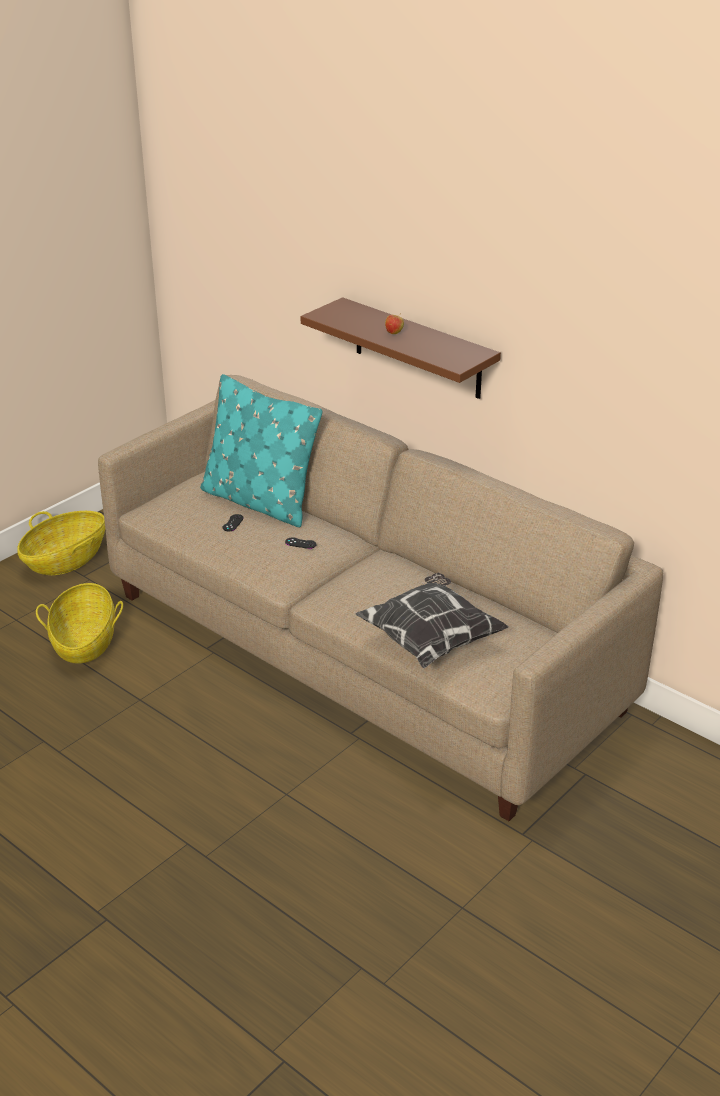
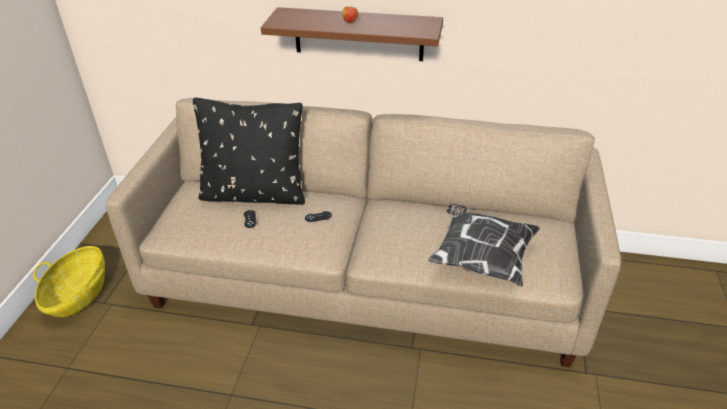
camera: 30 degrees left, 5 degrees up
basket [36,583,123,664] -> none
turquoise pillow [200,374,322,528] -> black pillow [193,97,305,205]

